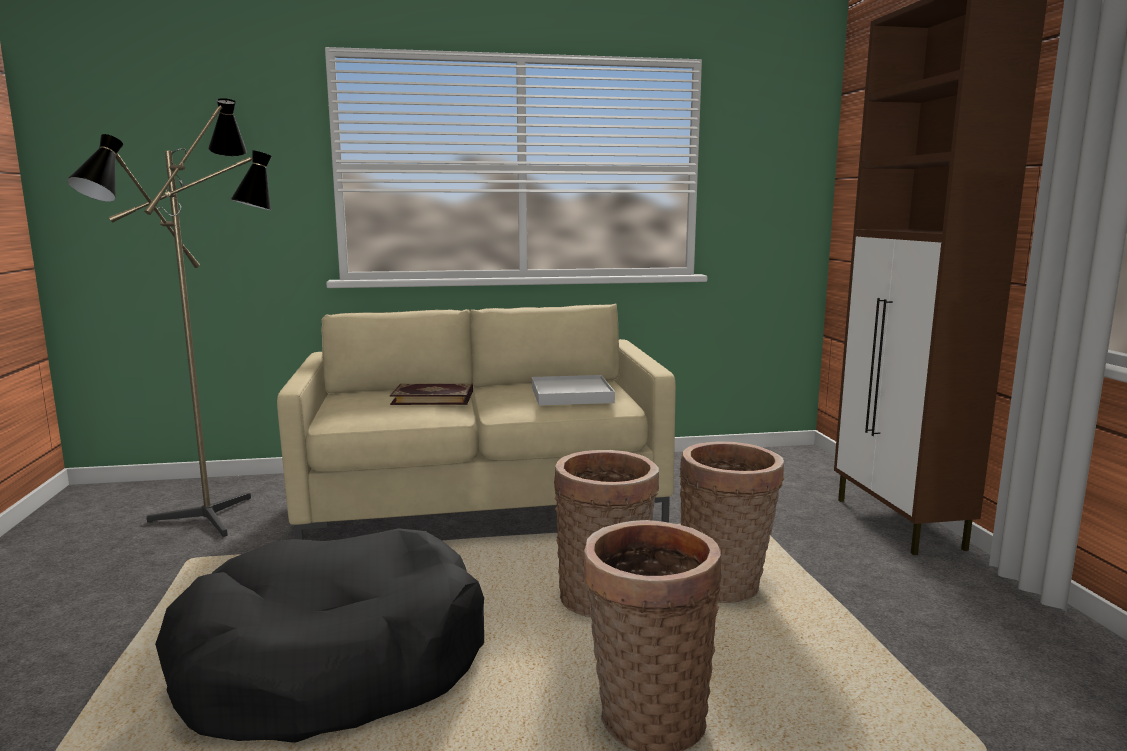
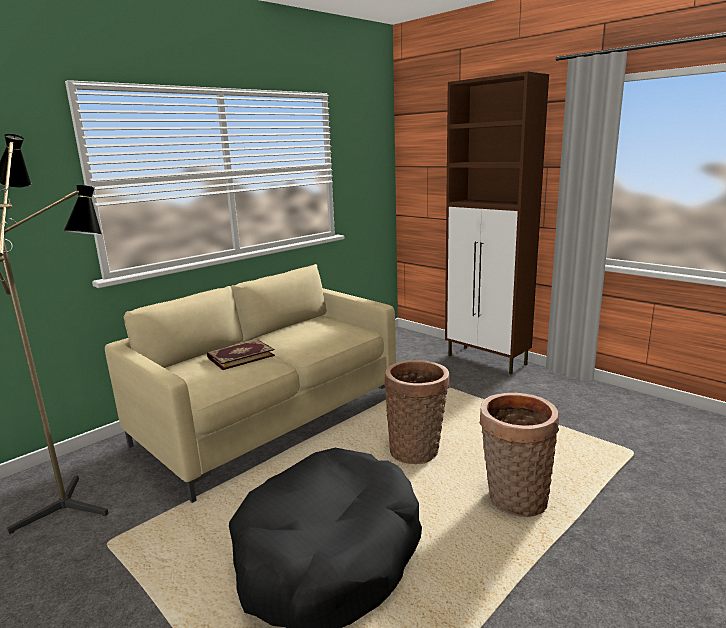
camera: 35 degrees left, 5 degrees up
white tray [532,375,615,406] -> none
basket [679,441,784,603] -> none

